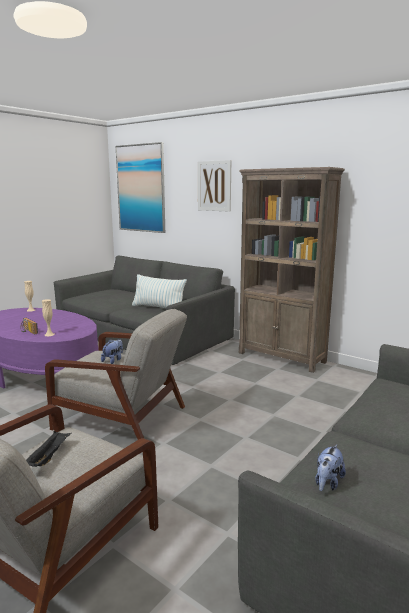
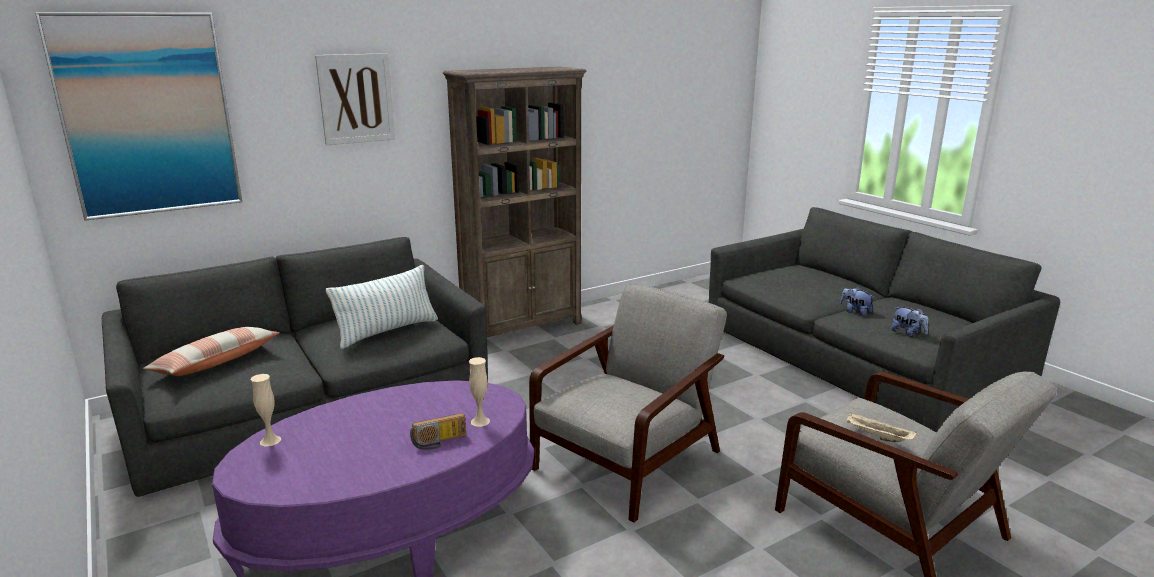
camera: 70 degrees left, 5 degrees up
black tray [26,431,72,467] -> beige tray [847,412,916,442]
plush toy [101,339,123,364] -> plush toy moved to [840,287,874,316]
none -> pillow [143,327,280,376]

